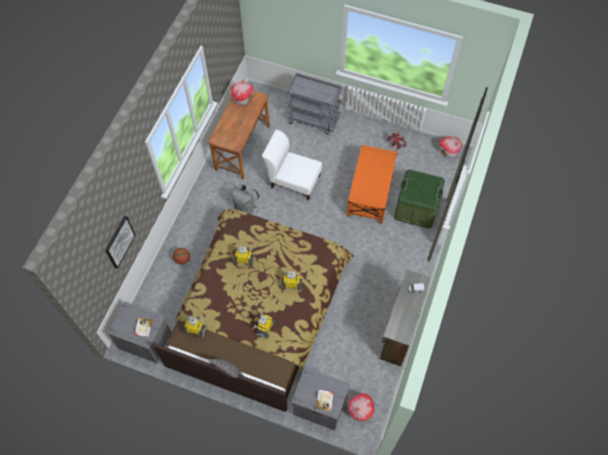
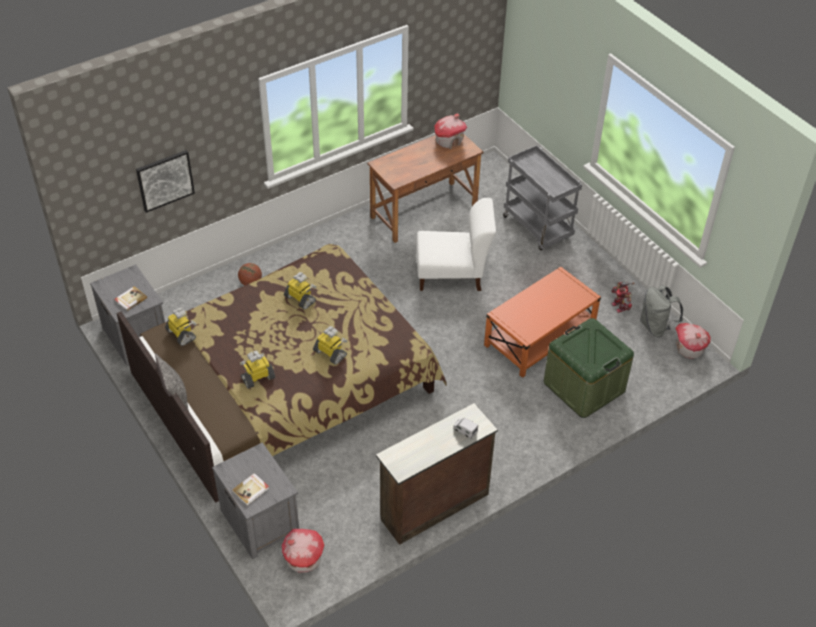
camera: 35 degrees right, 15 degrees down
grey backpack [232,184,260,215] -> grey backpack moved to [640,285,683,337]
white chair [262,130,322,200] -> white chair turned 120 degrees clockwise [416,198,496,291]

